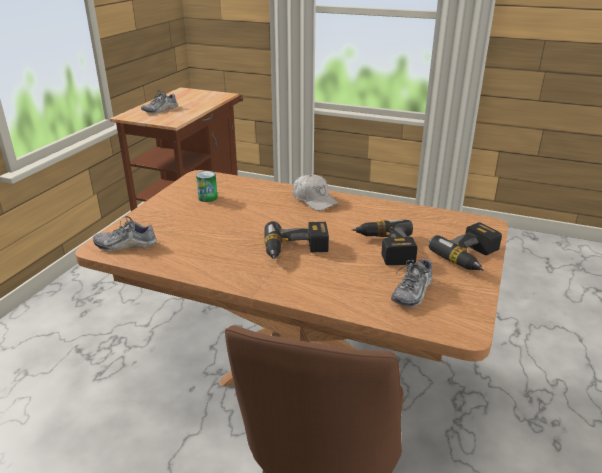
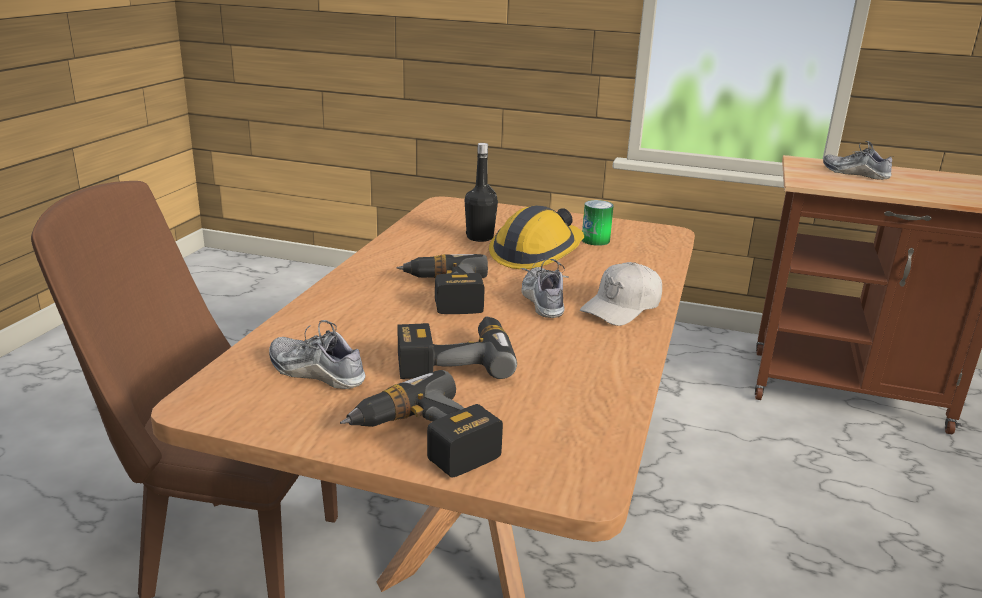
camera: 85 degrees right, 5 degrees down
shoe [93,216,157,252] -> shoe moved to [521,259,569,318]
none -> black bottle [464,143,498,242]
none -> hard hat [489,205,584,269]

